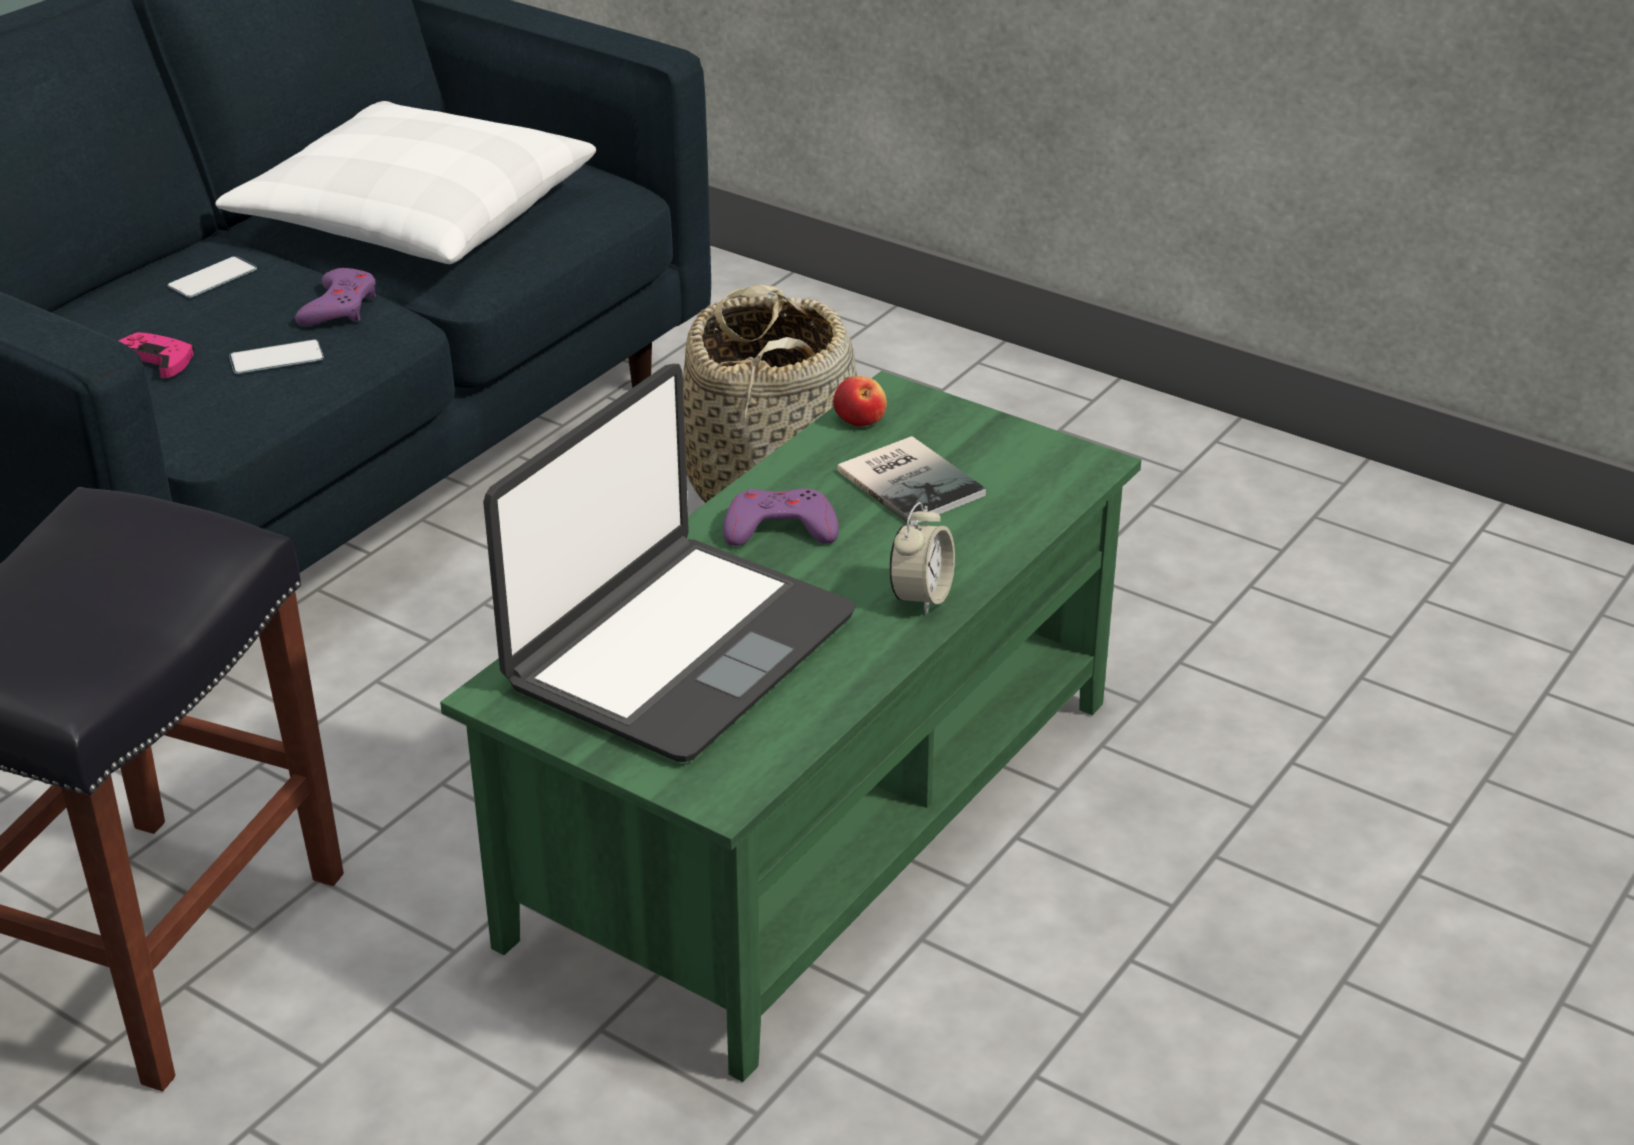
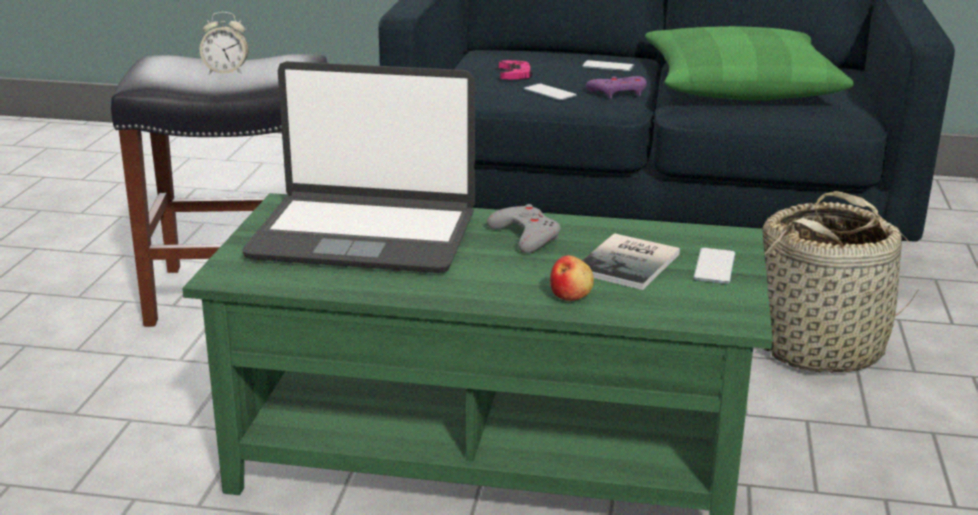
camera: 65 degrees right, 10 degrees down
white pillow [215,101,596,264] -> green pillow [645,26,854,100]
purple game controller [723,489,839,546] -> grey game controller [487,204,561,253]
apple [833,376,887,427] -> apple moved to [550,255,594,301]
alarm clock [889,502,955,615] -> alarm clock moved to [200,12,249,75]
none -> phone [694,248,735,284]

